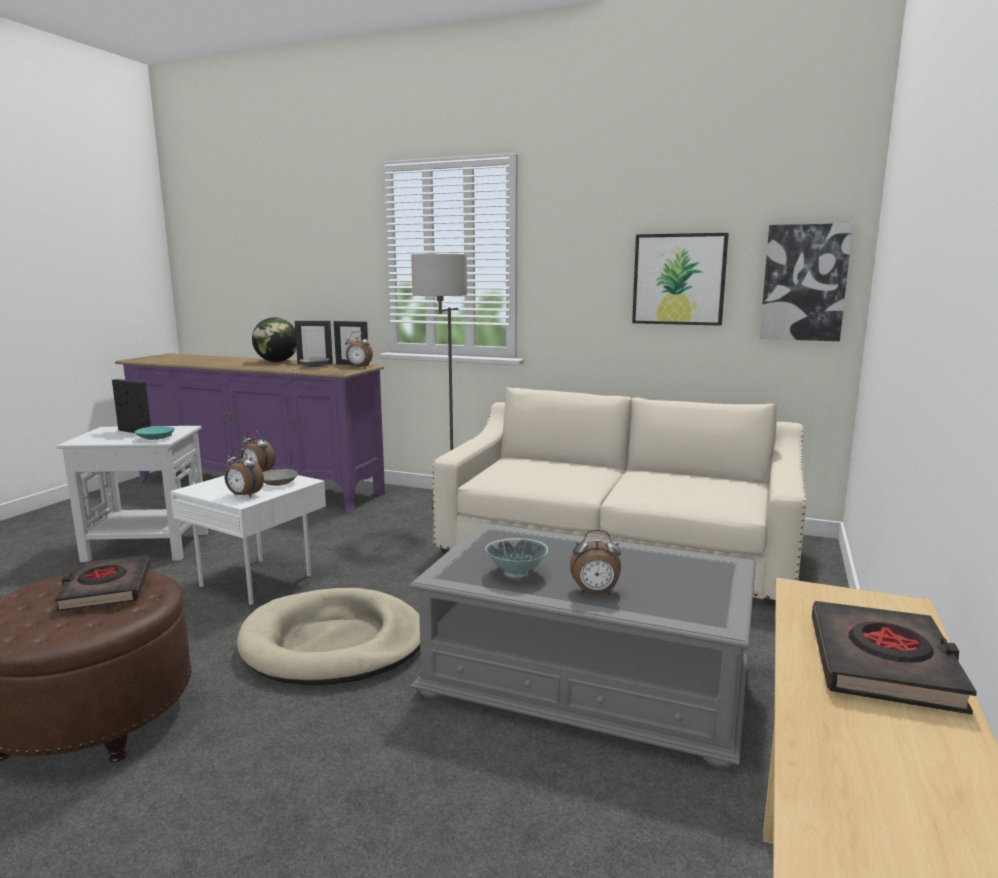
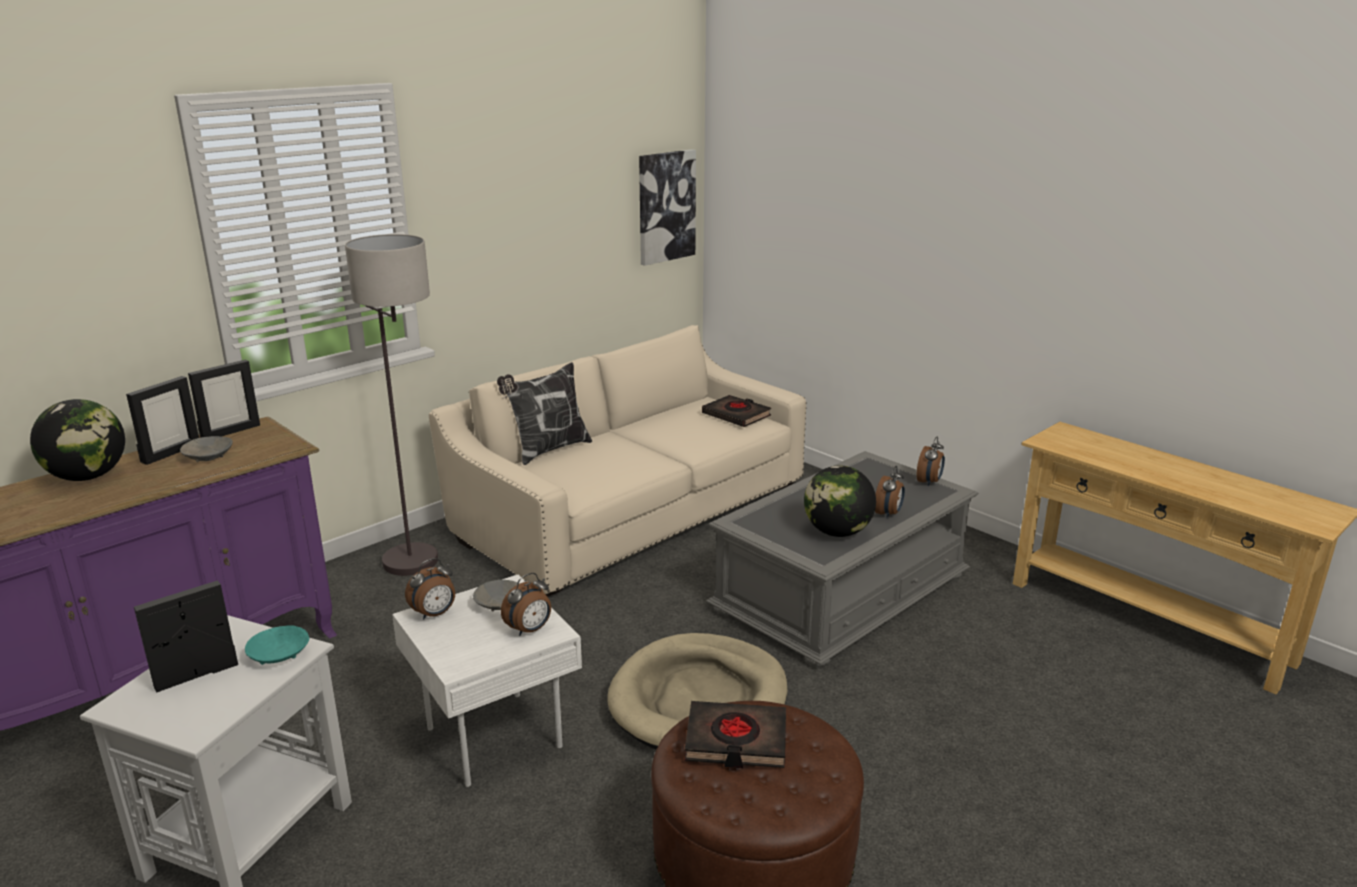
camera: 65 degrees left, 10 degrees up
alarm clock [345,332,373,368] -> alarm clock moved to [917,436,945,486]
bowl [485,538,548,578] -> globe [804,465,876,537]
picture [632,233,729,326] -> none
black book [812,601,977,715] -> black book moved to [702,395,771,427]
none -> pillow [497,362,592,465]

